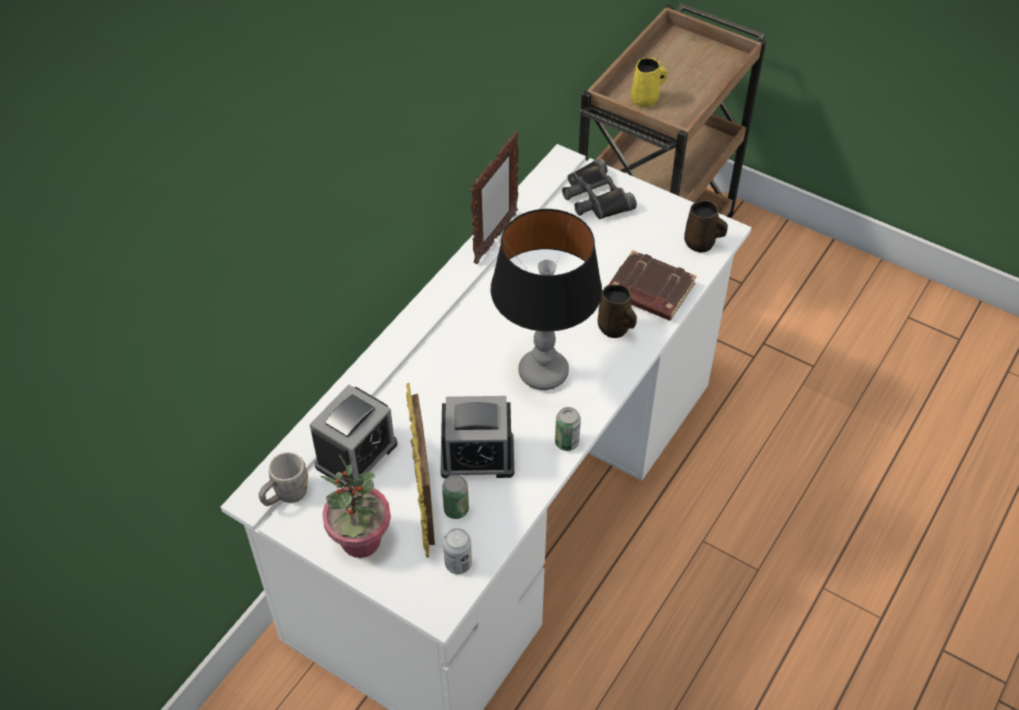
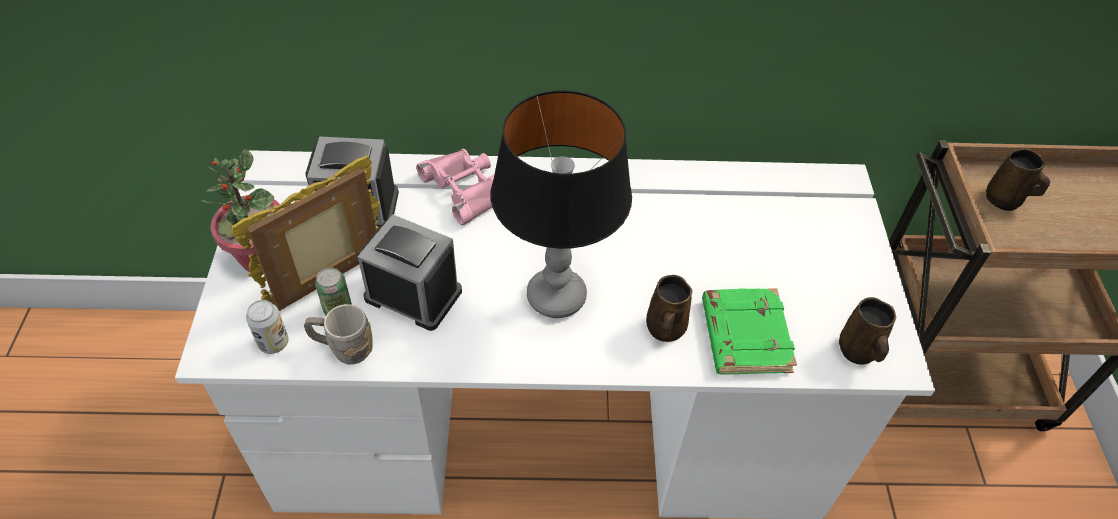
camera: 55 degrees right, 0 degrees up
grey mug [259,452,308,506] -> grey mug moved to [304,304,373,364]
alarm clock [441,396,514,479] -> alarm clock turned 150 degrees clockwise [358,215,462,331]
picture frame [470,131,519,264] -> none
can [555,407,581,451] -> none
black binoculars [562,158,637,219] -> none
brown book [609,250,697,321] -> green book [702,288,797,375]
yellow mug [631,57,667,107] -> brown mug [986,149,1050,211]
none -> pink binoculars [416,149,495,225]

